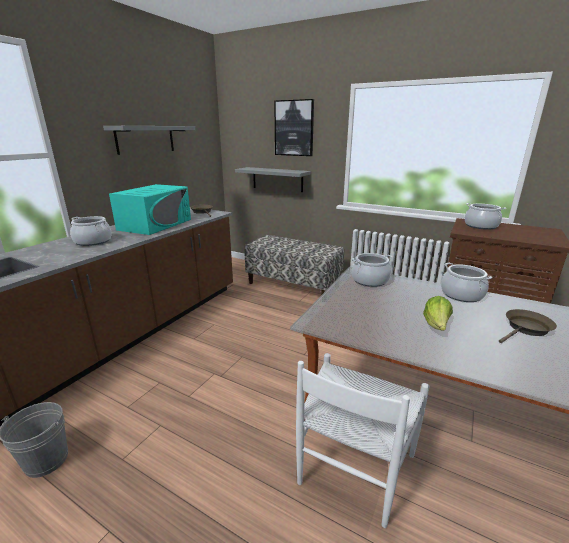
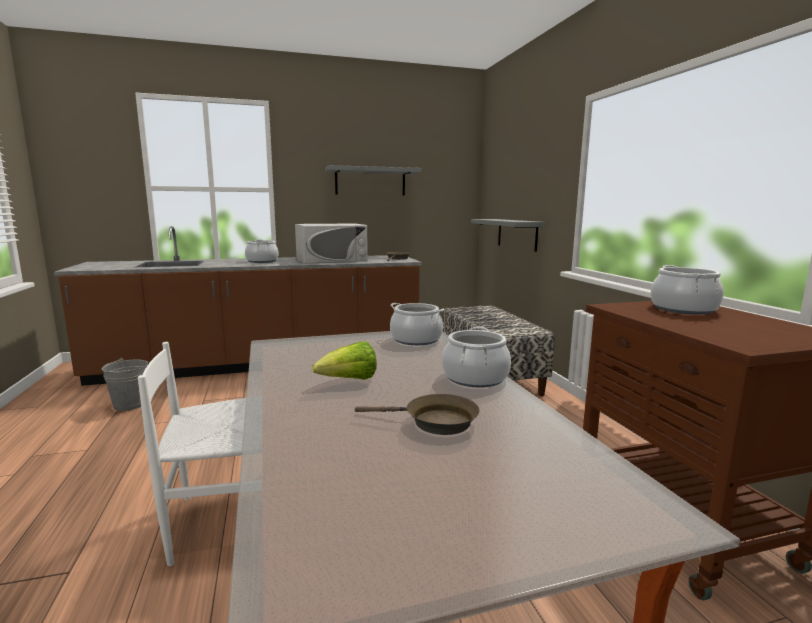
camera: 45 degrees right, 10 degrees down
turquoise microwave [109,184,191,235] -> white microwave [295,223,368,264]
picture [274,99,314,156] -> none

